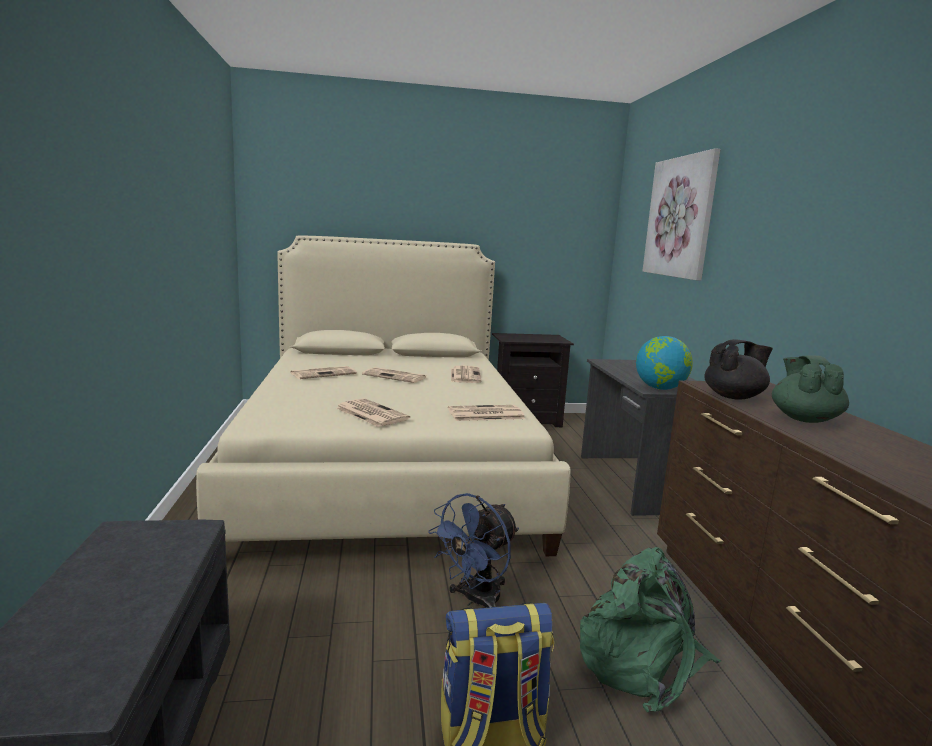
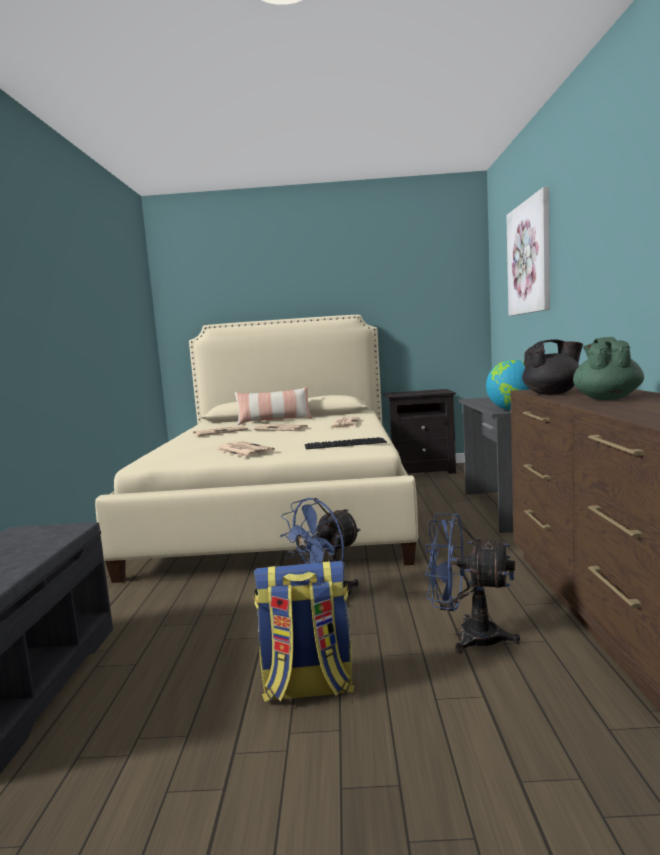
camera: 10 degrees right, 5 degrees down
newspaper [448,405,525,421] -> keyboard [305,437,387,449]
green backpack [580,547,721,713] -> blue fan [425,513,520,653]
none -> pillow [235,387,312,425]

